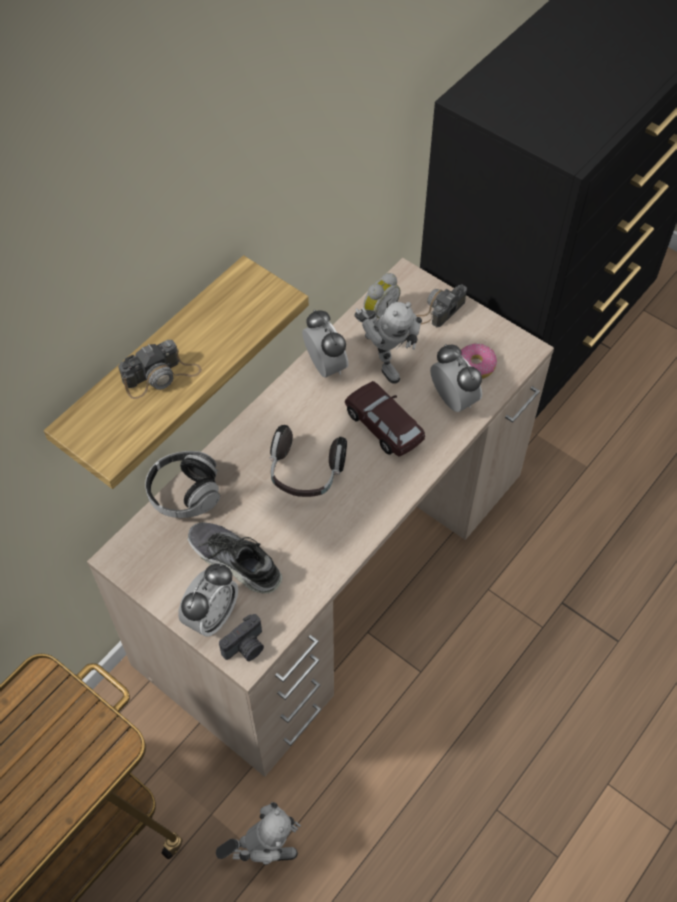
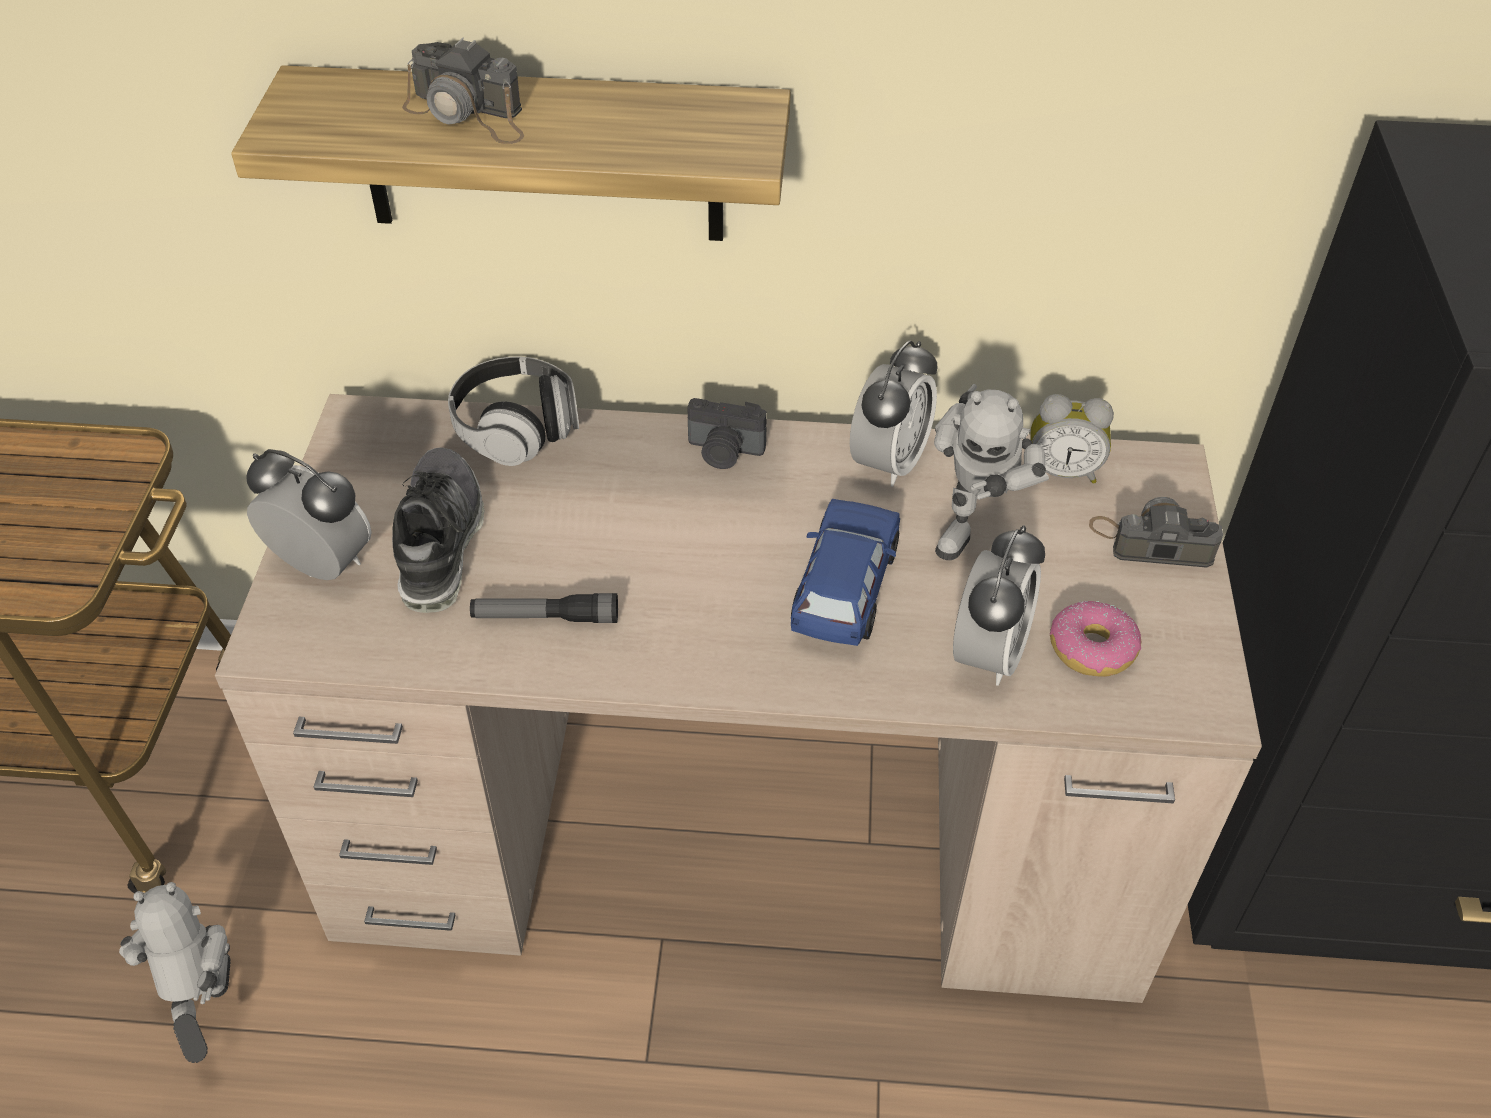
camera: 55 degrees right, 10 degrees down
alarm clock [178,564,238,637] -> alarm clock turned 150 degrees counterclockwise [246,449,372,580]
toy robot [216,802,301,865] -> toy robot turned 150 degrees counterclockwise [119,882,231,1063]
camera [219,614,264,661] -> camera moved to [687,398,767,469]
headphones [270,425,347,497] -> none
brown toy car [345,381,425,457] -> blue toy car [791,499,900,646]
none -> flashlight [470,593,618,623]

